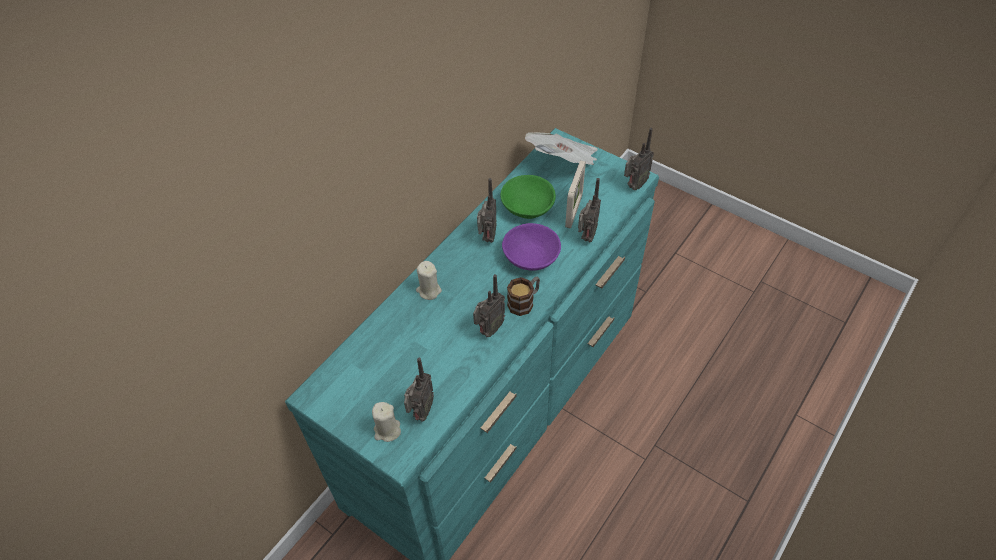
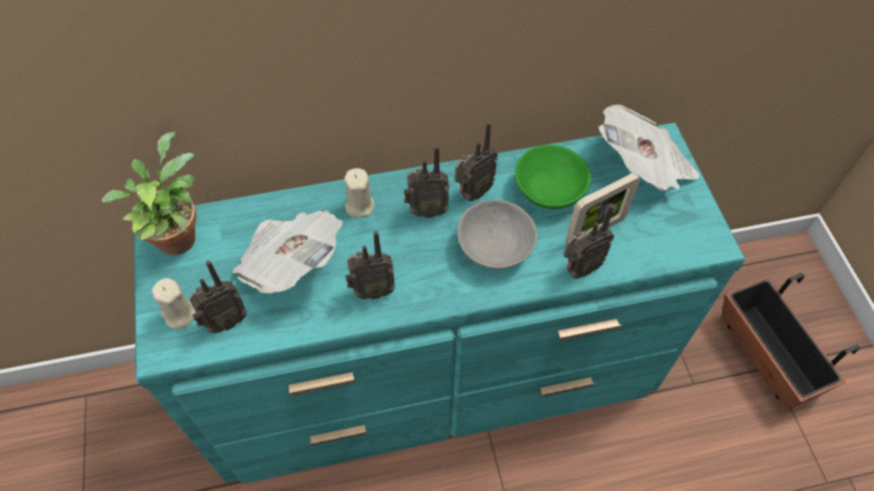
camera: 40 degrees right, 5 degrees up
purple bowl [502,223,561,271] -> grey bowl [457,200,537,269]
mug [507,277,540,316] -> none
radio [624,128,654,190] -> radio moved to [404,145,449,218]
none -> potted plant [102,132,197,256]
none -> newspaper [232,210,343,293]
none -> planter [721,273,860,410]

